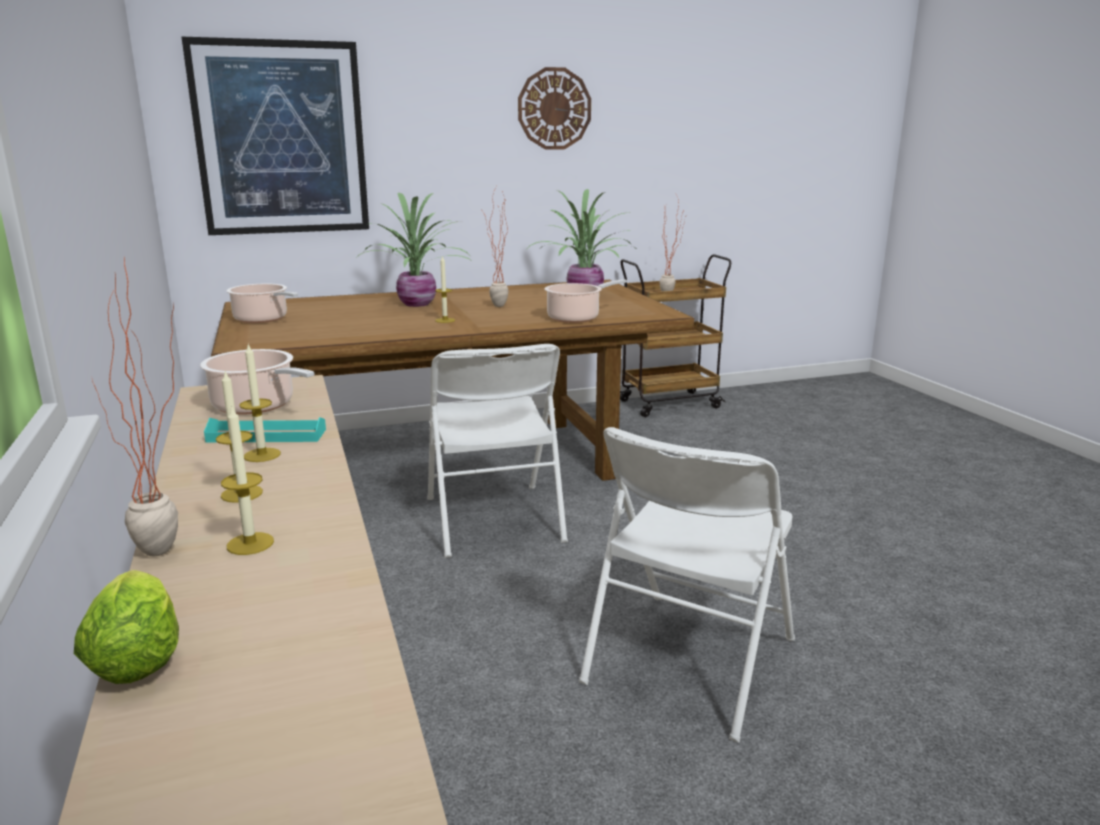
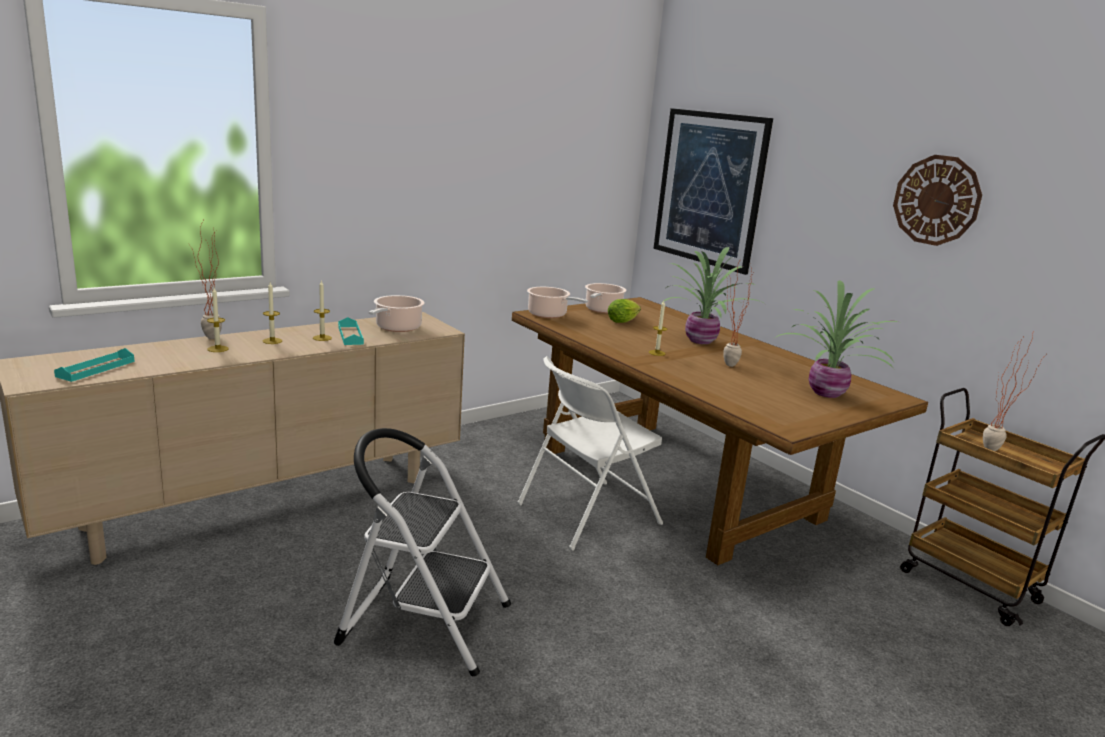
camera: 70 degrees right, 0 degrees up
lettuce [74,570,179,684] -> lettuce moved to [608,299,641,323]
cooking pot [544,279,627,323] -> cooking pot moved to [527,287,588,318]
white chair [579,427,795,743] -> step ladder [334,428,511,676]
none -> turquoise tray [54,348,135,382]

